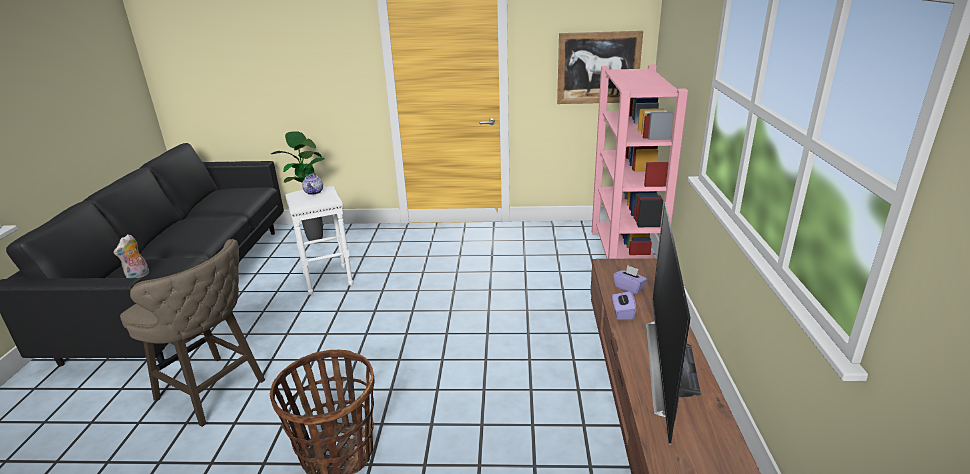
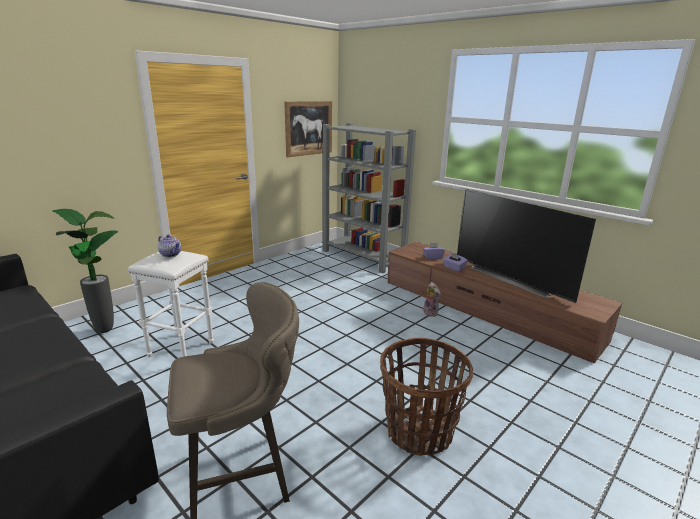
camera: 50 degrees left, 5 degrees down
plush toy [114,234,149,278] -> plush toy moved to [423,282,441,317]
pink bookcase [592,65,688,259] -> grey bookcase [323,123,416,273]

